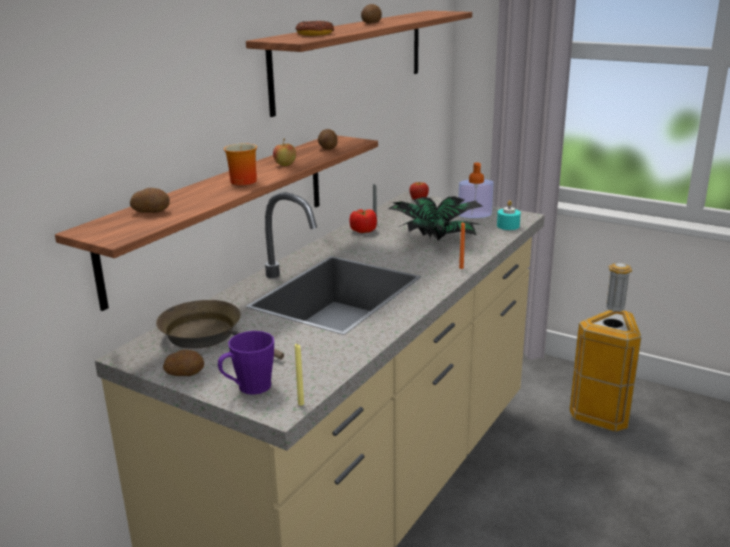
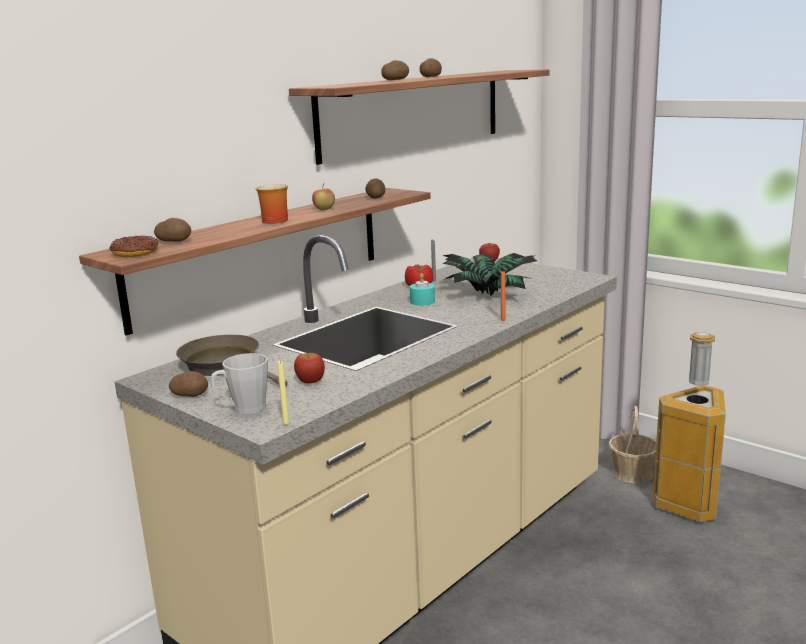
camera: 10 degrees right, 5 degrees down
purple mug [218,331,274,395] -> grey mug [210,353,268,414]
donut [295,21,334,36] -> donut moved to [109,236,158,257]
soap dispenser [459,163,494,218] -> none
turquoise candle [497,200,521,230] -> turquoise candle moved to [410,273,435,306]
none -> apple [294,353,325,384]
none -> potato [381,60,409,80]
none -> basket [608,406,656,483]

